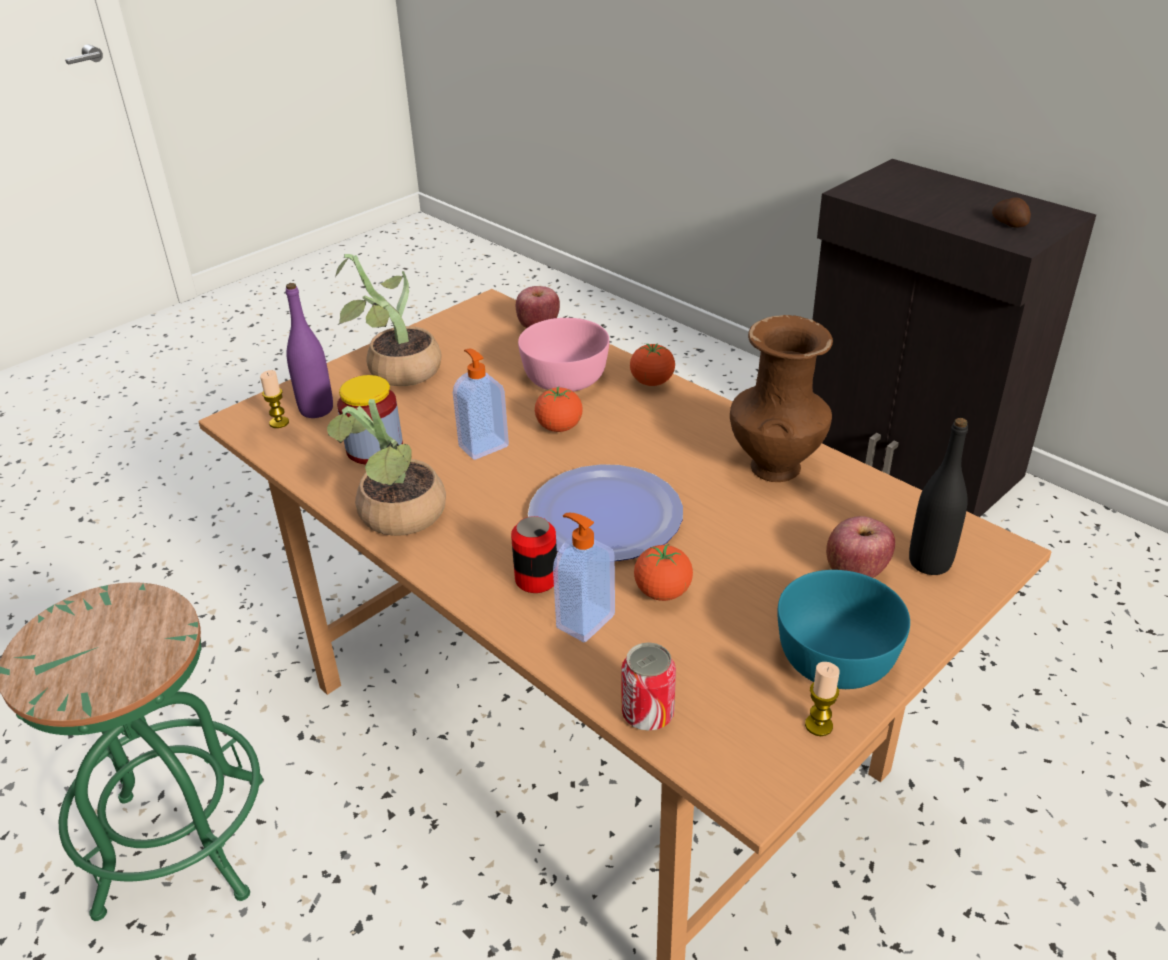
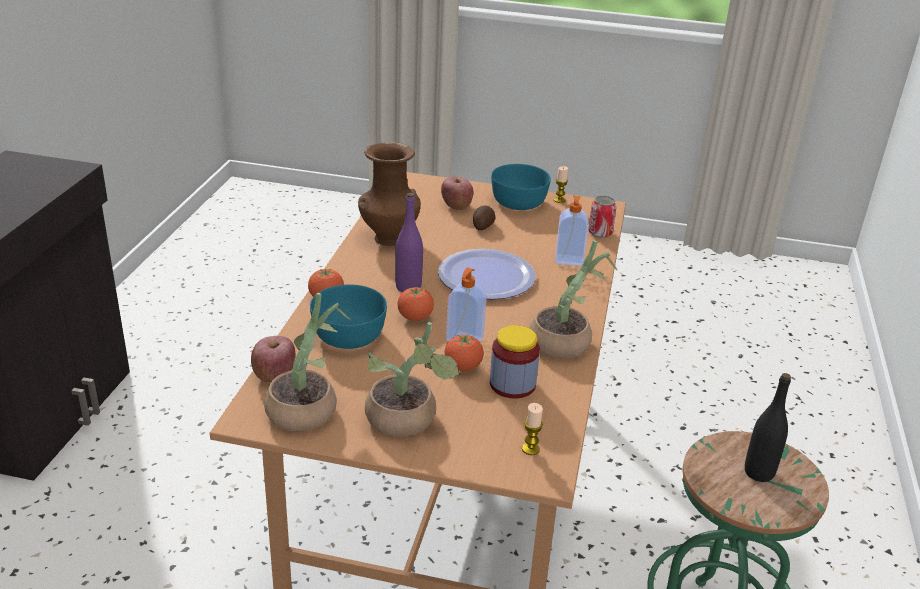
camera: 125 degrees left, 5 degrees down
purple bottle [286,283,333,418] -> purple bottle moved to [395,193,423,292]
can [511,516,557,593] -> none
pink bowl [518,318,609,392] -> turquoise bowl [310,284,387,349]
tomato [634,544,693,601] -> tomato moved to [445,334,484,371]
black bottle [909,418,968,575] -> black bottle moved to [745,373,791,482]
potato [992,197,1031,227] -> potato moved to [473,206,495,230]
none -> potted plant [264,293,352,432]

